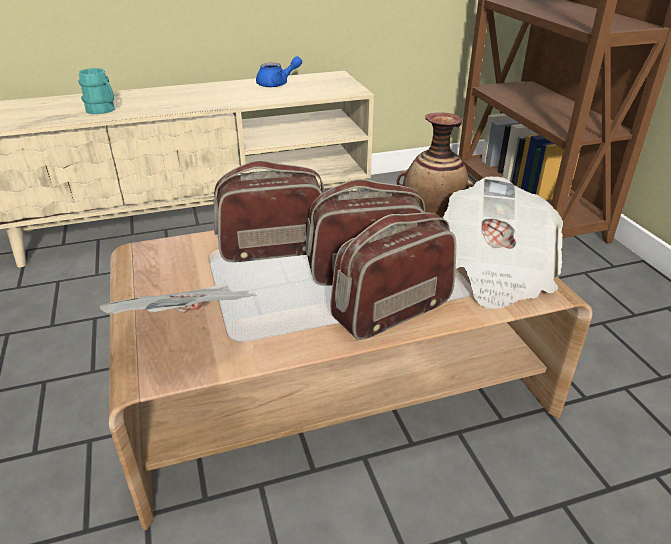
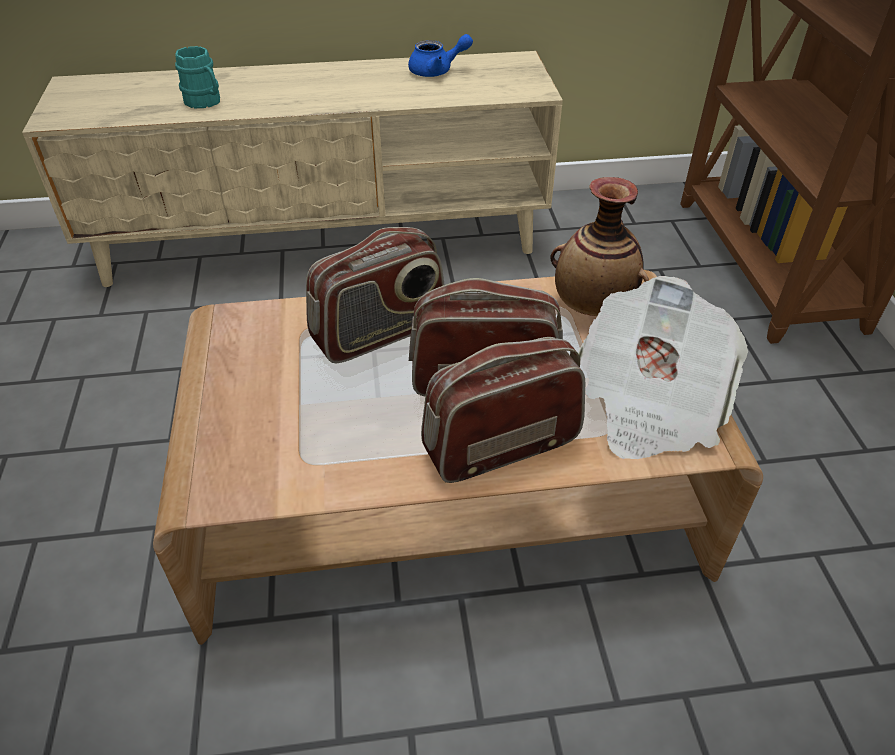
camera: 10 degrees right, 10 degrees up
newspaper [100,284,255,314] -> none
radio [214,160,324,262] -> radio turned 150 degrees clockwise [306,227,445,363]

